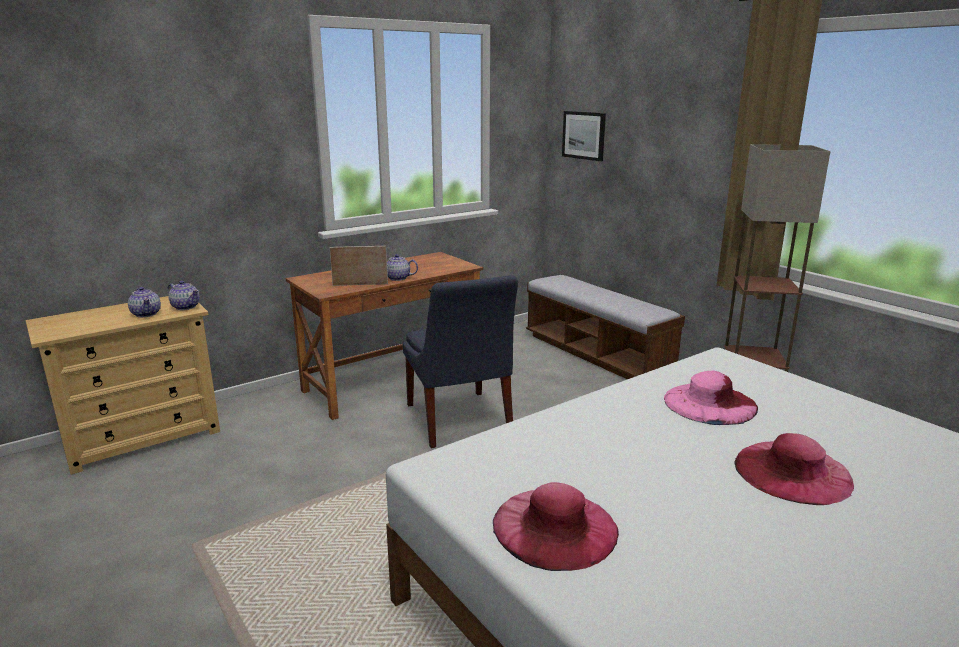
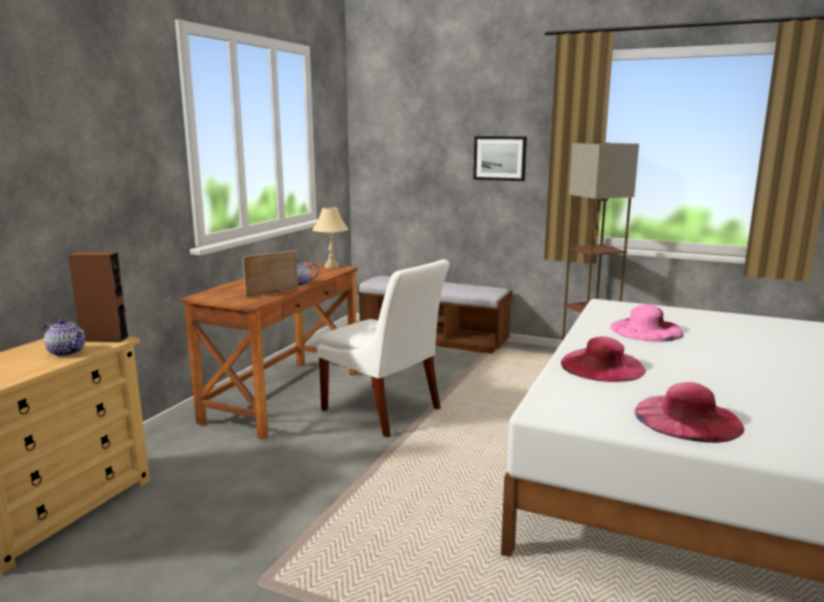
camera: 30 degrees left, 5 degrees down
teapot [167,281,200,310] -> brown speaker [68,252,128,342]
blue chair [403,275,518,448] -> white chair [317,259,449,437]
picture [562,111,606,161] -> picture moved to [473,136,527,181]
pink hat [734,433,854,505] -> pink hat moved to [561,336,646,382]
none -> beige table lamp [312,207,349,269]

